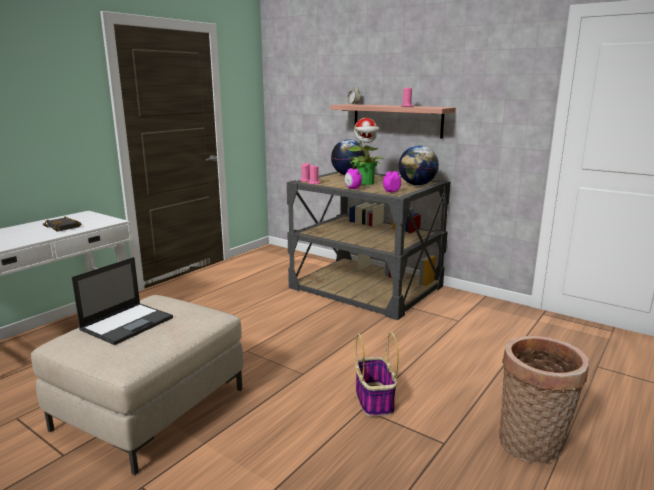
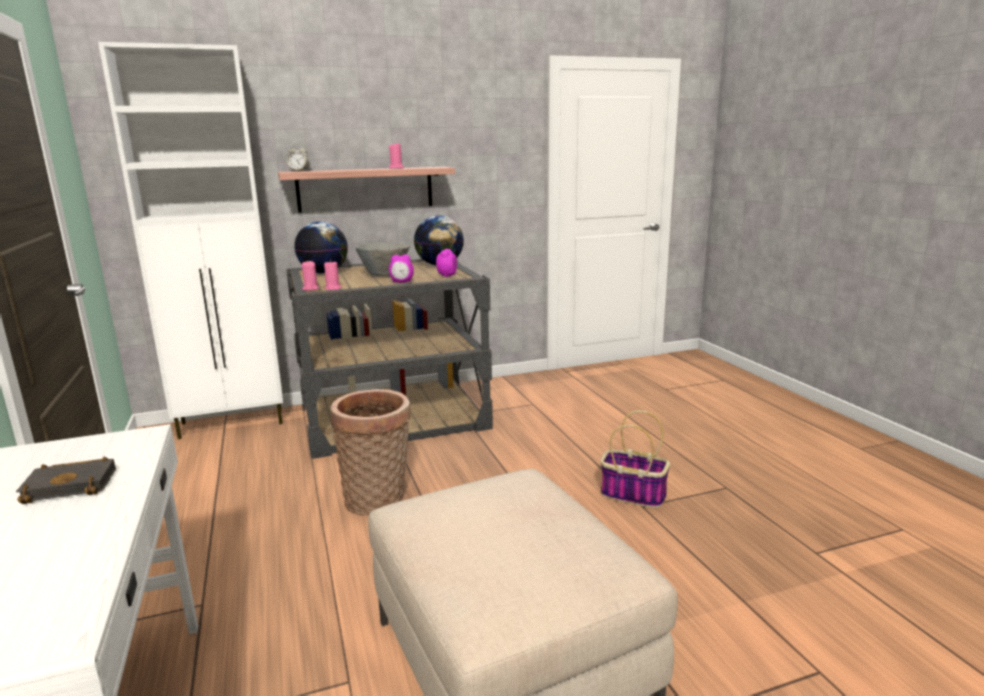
camera: 55 degrees left, 0 degrees up
laptop [71,257,173,345] -> none
potted plant [347,118,385,185] -> grey bowl [355,242,410,276]
basket [499,336,589,464] -> basket moved to [331,389,411,515]
none -> white cabinet [98,42,283,439]

